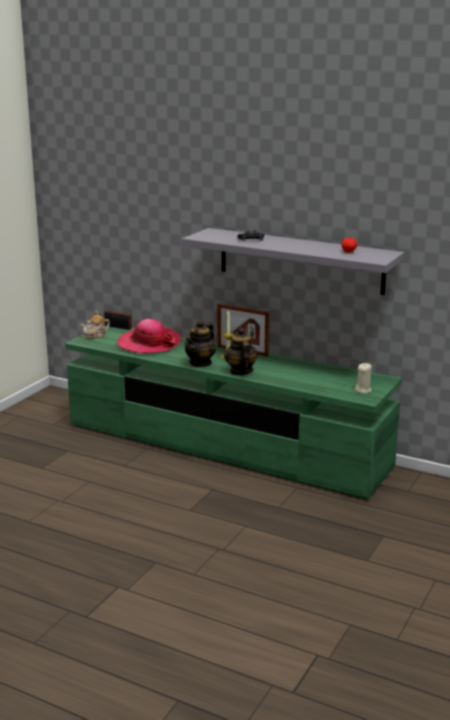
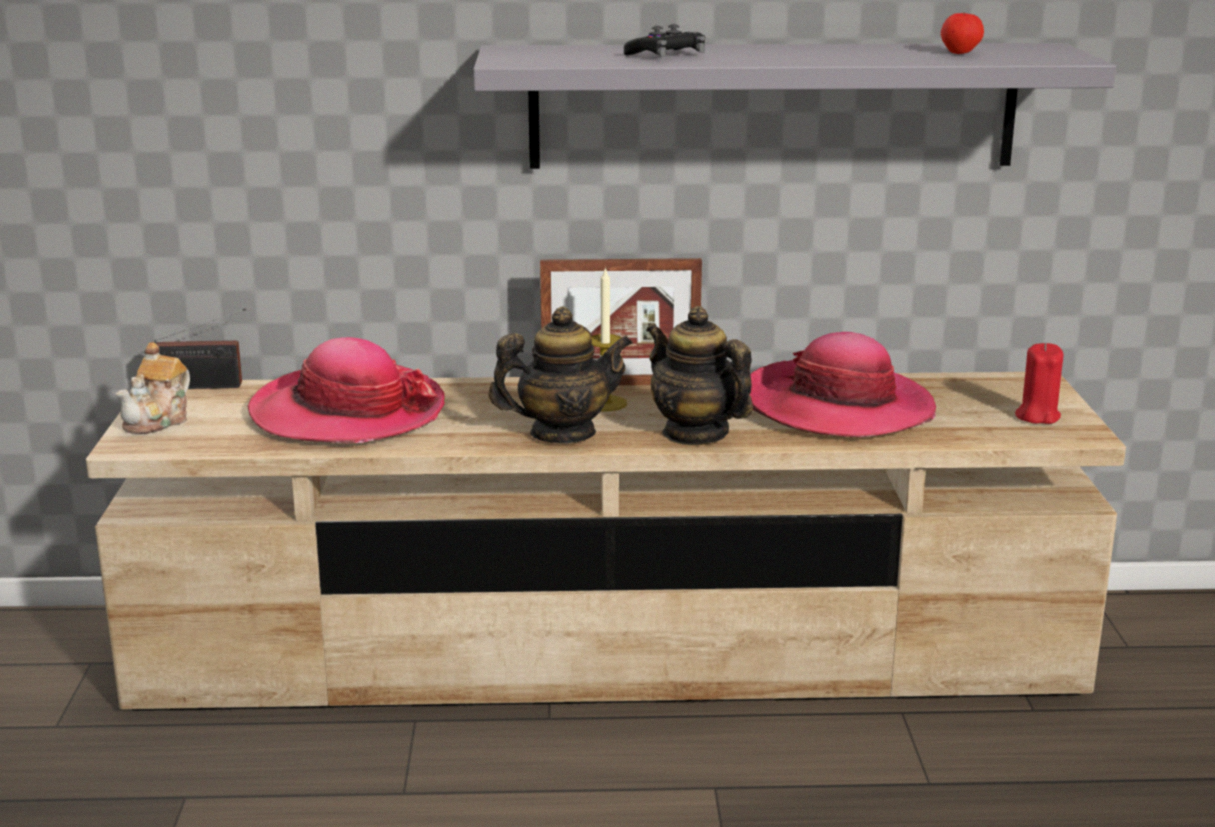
camera: 30 degrees left, 0 degrees up
green tv stand [65,326,402,500] -> beige tv stand [86,372,1126,711]
teapot [185,320,216,367] -> teapot turned 105 degrees counterclockwise [489,306,633,443]
beige candle [354,363,372,393] -> red candle [1015,343,1063,424]
none -> hat [750,332,936,437]

